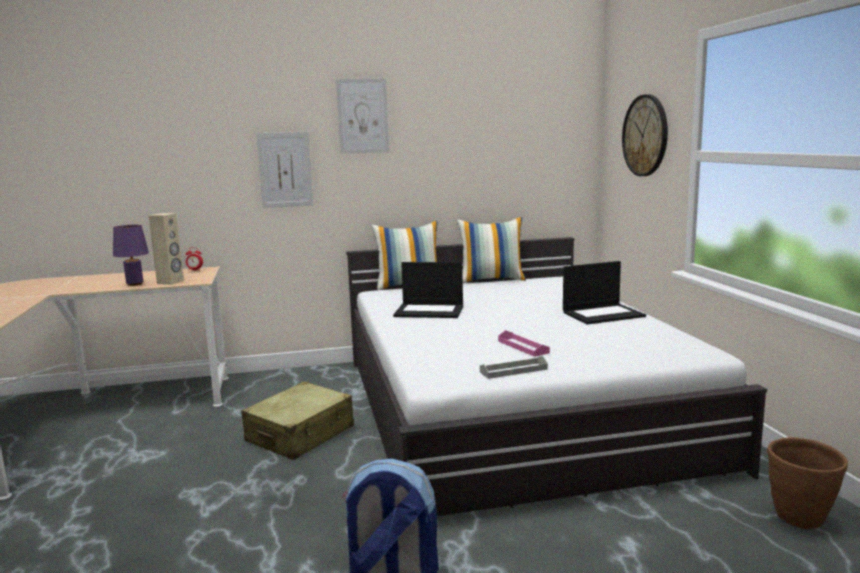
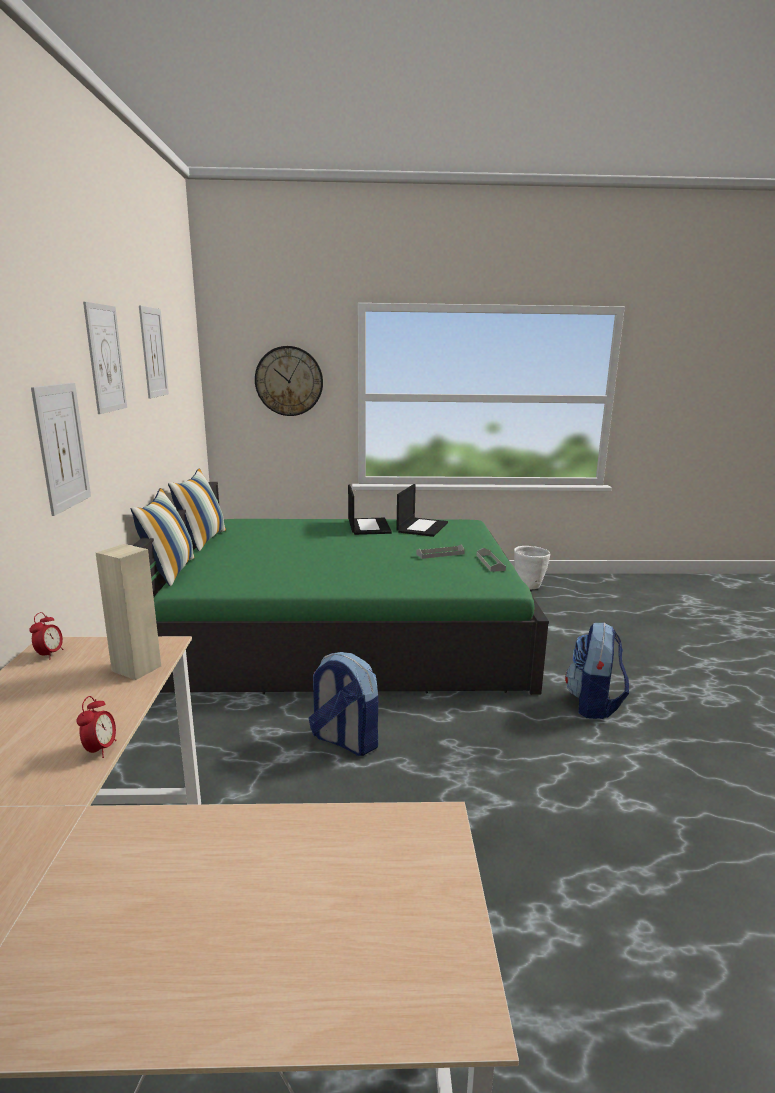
camera: 80 degrees left, 5 degrees up
purple table lamp [113,225,149,286] -> none
beige suitcase [241,382,354,460] -> backpack [309,652,378,756]
white bed [346,237,767,516] -> green bed [133,482,549,695]
laptop [393,262,463,318] -> laptop moved to [396,484,448,537]
pink tray [498,330,550,357] -> grey tray [416,544,465,559]
brown planter [767,437,848,529] -> white planter [514,546,550,590]
none -> alarm clock [76,696,117,758]
none -> picture [139,305,169,399]

